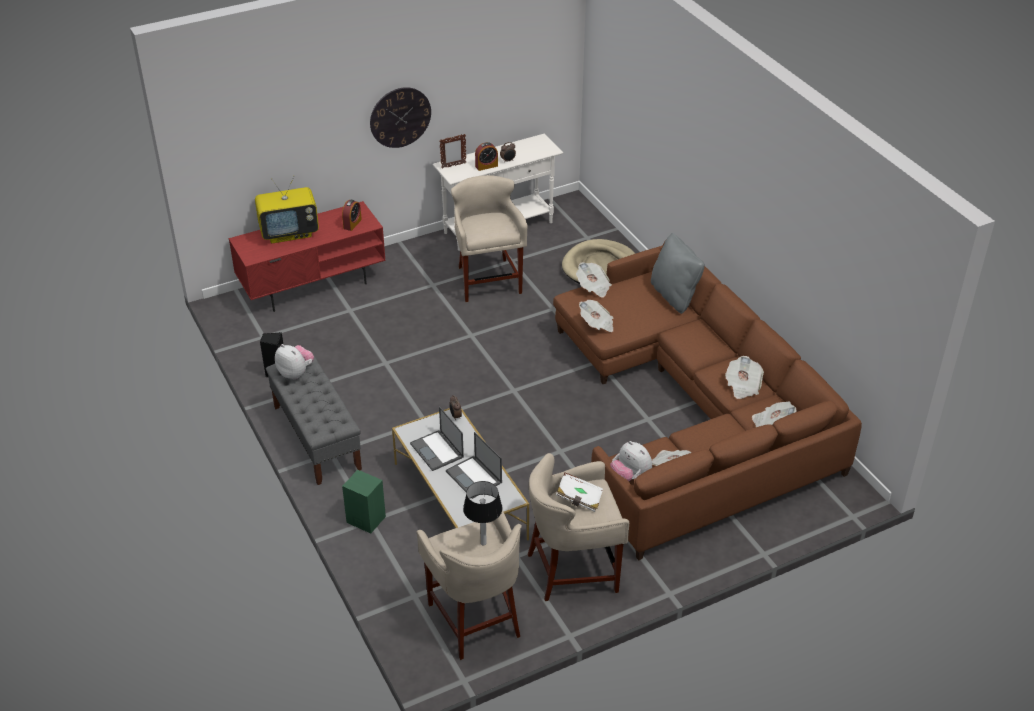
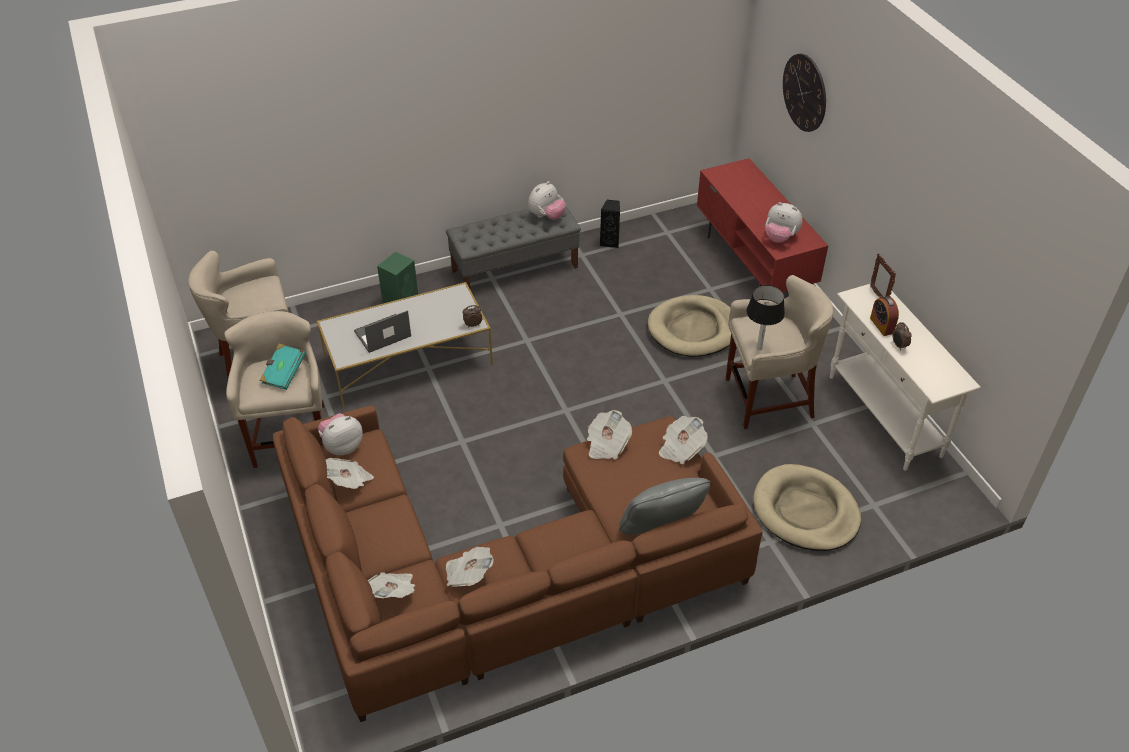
camera: 95 degrees right, 5 degrees up
television [255,177,319,243] -> none
alarm clock [342,200,362,231] -> plush toy [765,202,803,243]
wall clock [370,87,431,148] -> wall clock moved to [783,54,826,132]
laptop [410,406,464,471] -> none
table lamp [463,481,503,546] -> table lamp moved to [746,285,785,350]
white book [556,472,603,512] -> turquoise book [259,343,306,390]
none -> beige dog bed [648,295,731,357]

